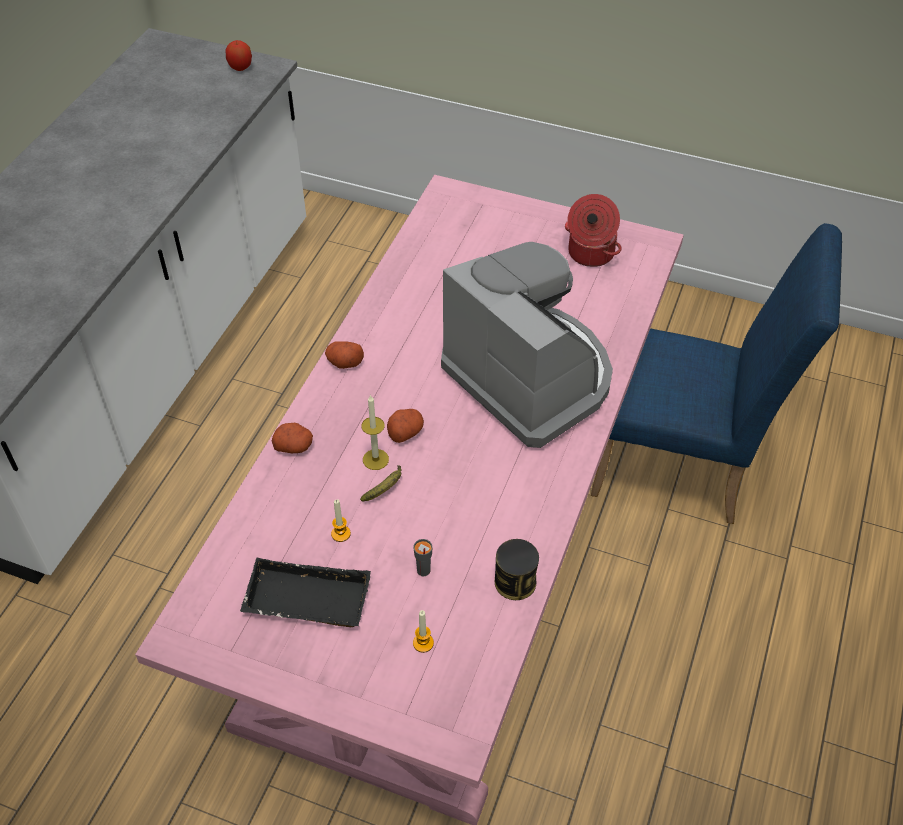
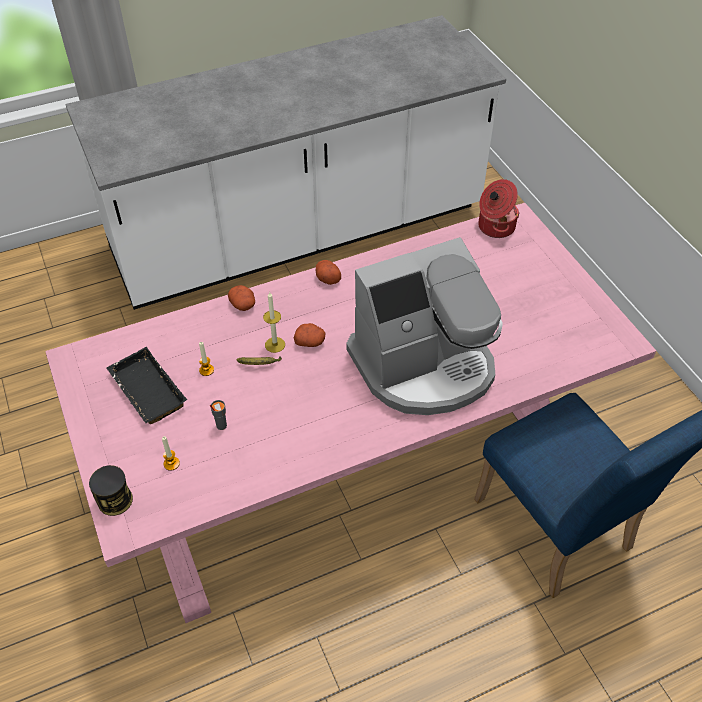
camera: 45 degrees right, 0 degrees up
apple [226,40,252,71] -> none
coffee machine [441,242,613,448] -> coffee machine turned 60 degrees clockwise [346,237,503,415]
can [495,539,539,600] -> can moved to [89,465,133,516]
cooking pot [565,194,622,267] -> cooking pot moved to [478,179,520,238]

